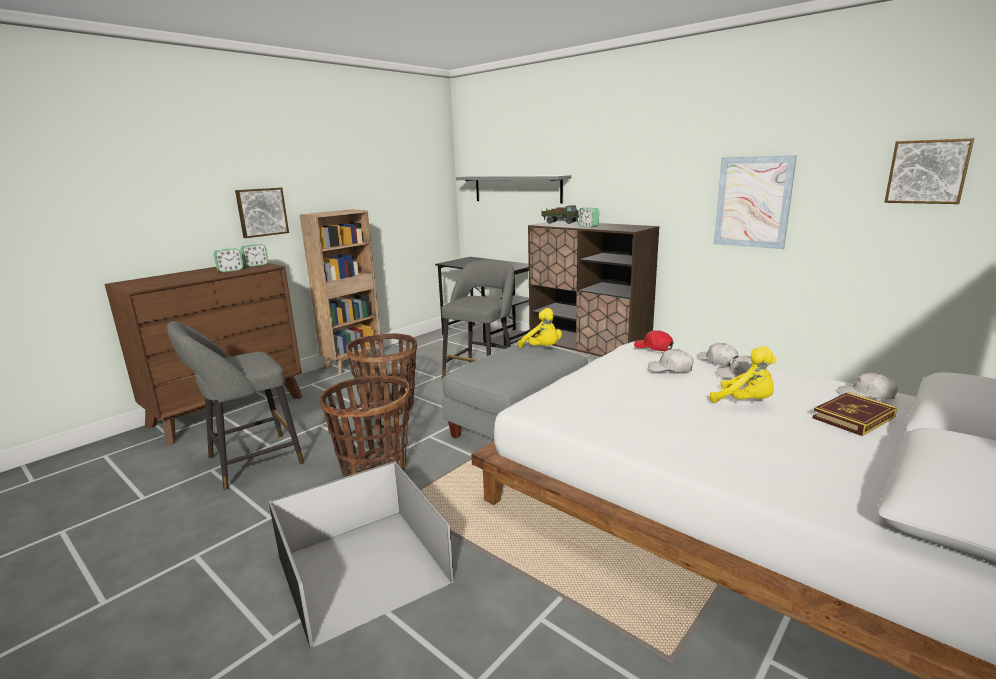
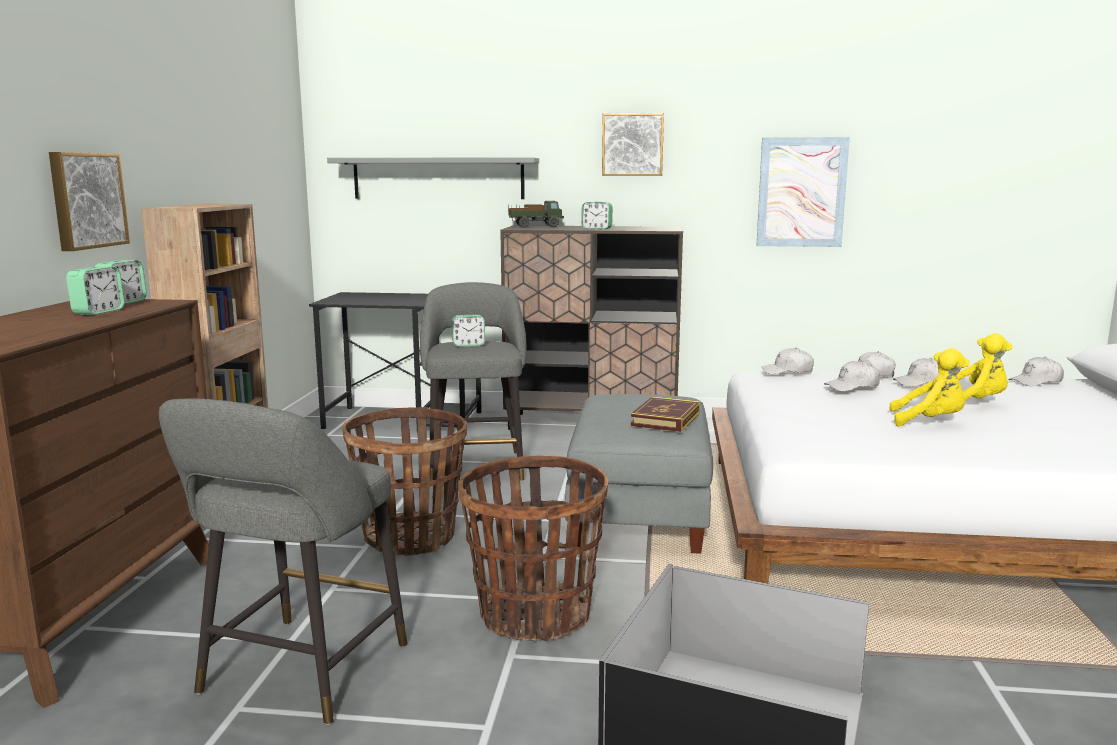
camera: 35 degrees left, 5 degrees down
yellow plush toy [518,308,562,348] -> yellow plush toy moved to [889,348,970,426]
red cap [634,330,673,351] -> white cap [761,348,814,374]
book [812,392,897,436] -> book moved to [630,396,700,432]
picture [884,138,974,204] -> picture moved to [602,113,664,176]
none -> alarm clock [452,315,485,347]

